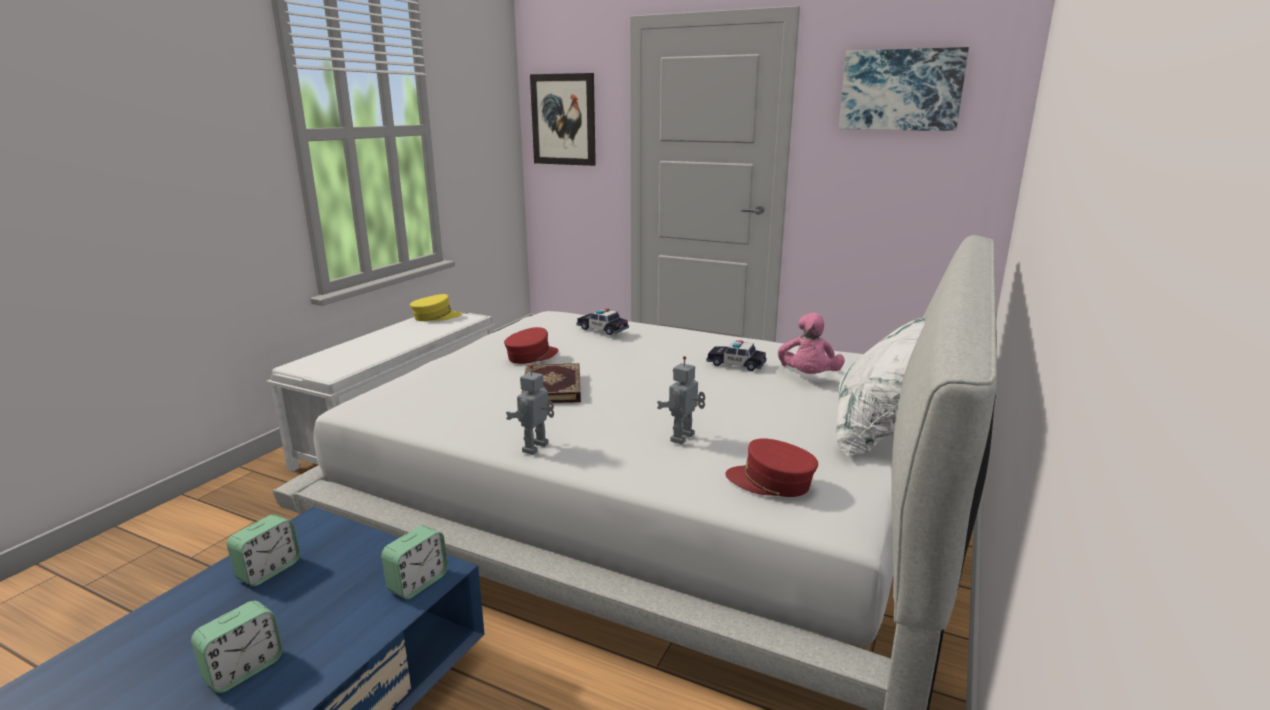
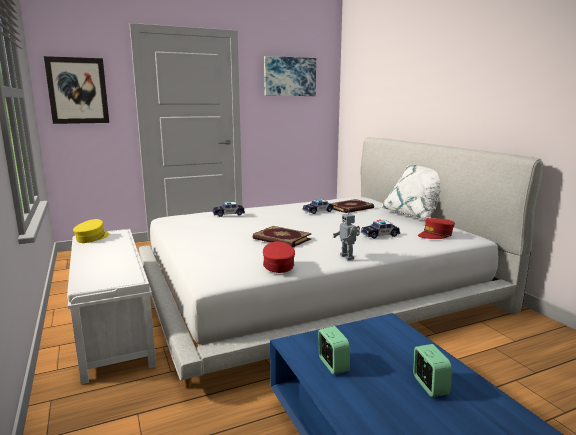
camera: 50 degrees left, 5 degrees down
alarm clock [381,525,448,599] -> none
red cap [504,327,559,364] -> red cap moved to [263,241,295,273]
toy robot [657,356,705,445] -> toy car [361,220,400,239]
pink plush toy [778,313,845,374] -> book [330,199,374,213]

